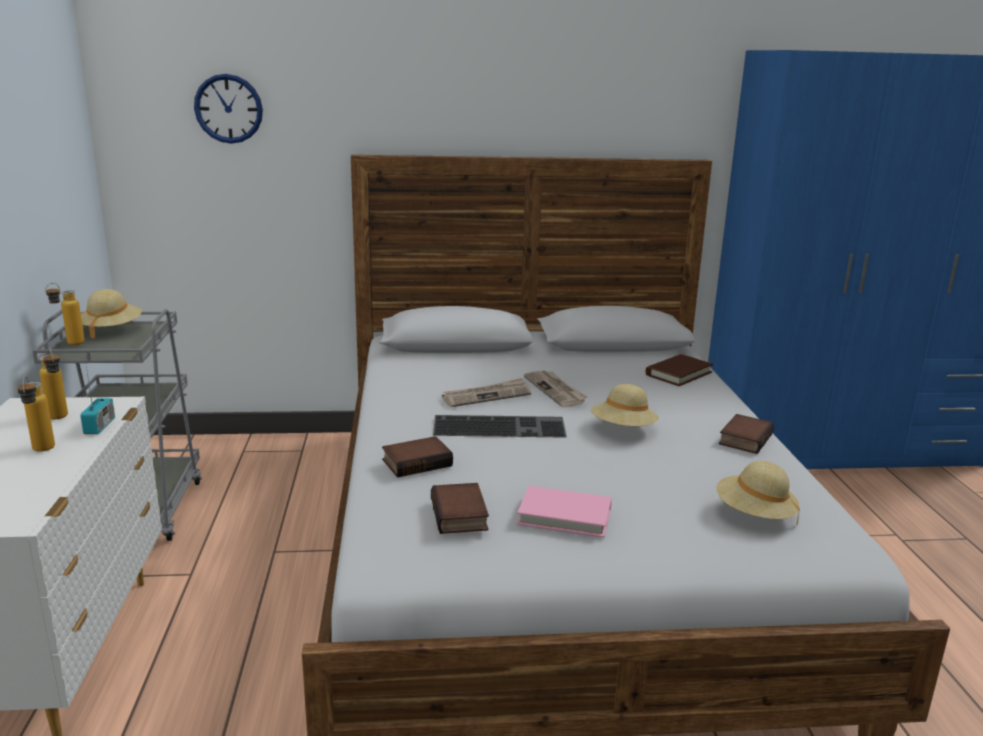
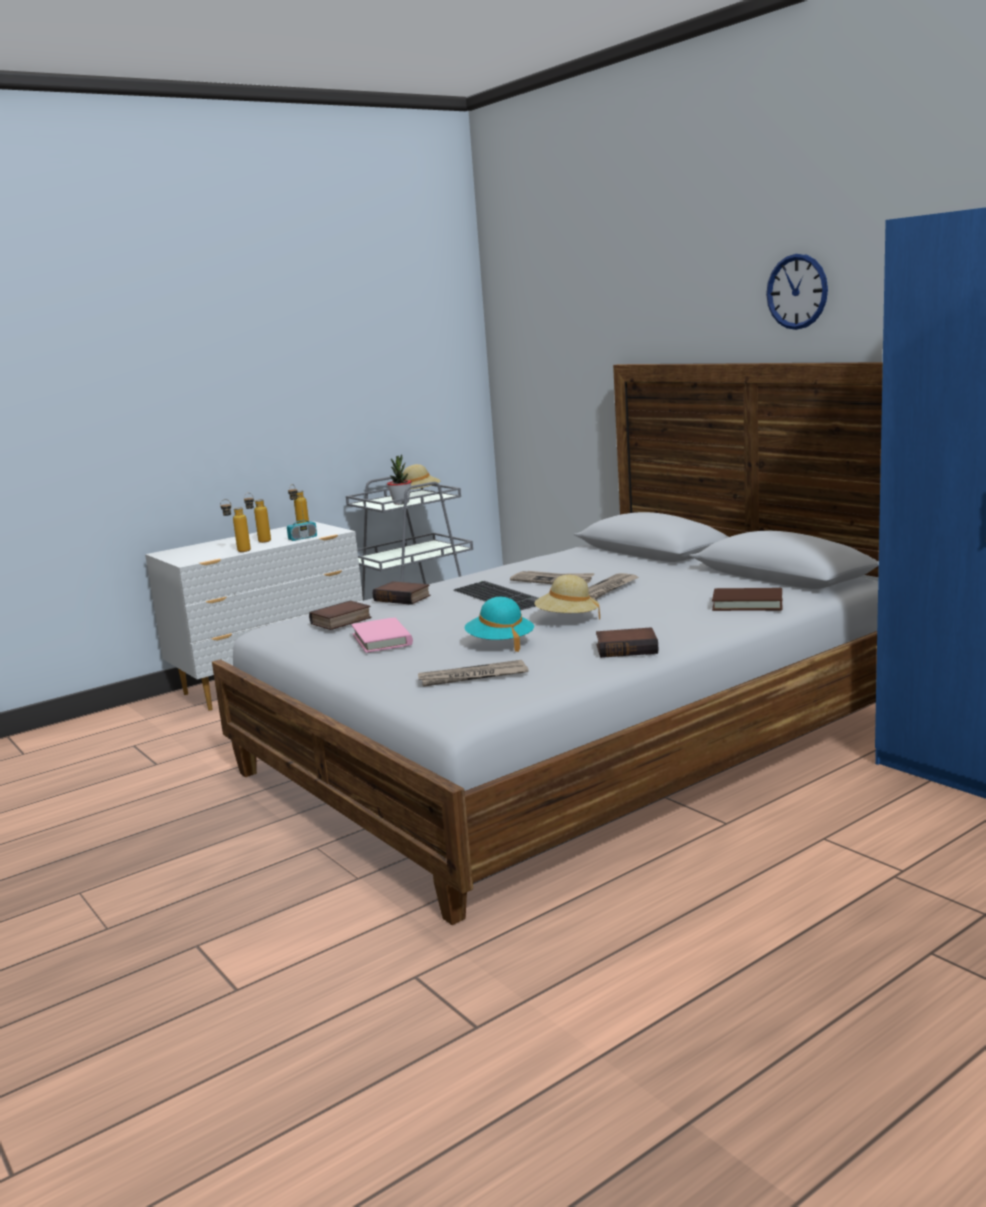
camera: 60 degrees right, 5 degrees down
bottle [45,283,85,345] -> bottle moved to [220,499,251,552]
wall clock [194,74,263,144] -> wall clock moved to [766,254,828,330]
beige hat [716,461,800,525] -> newspaper [418,660,529,687]
none -> potted plant [387,454,412,505]
none -> turquoise hat [464,597,534,652]

